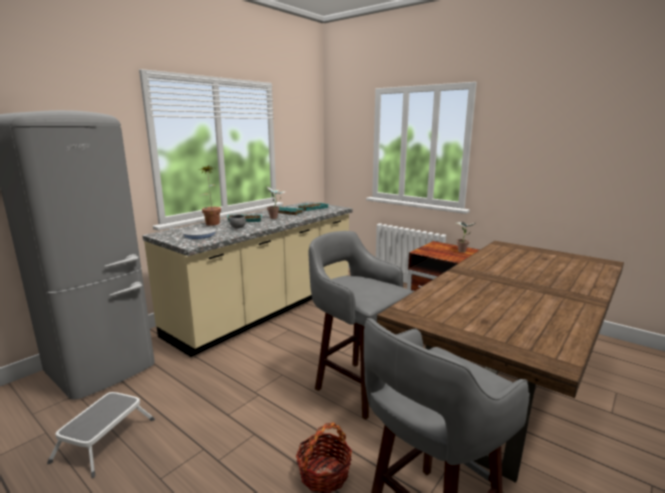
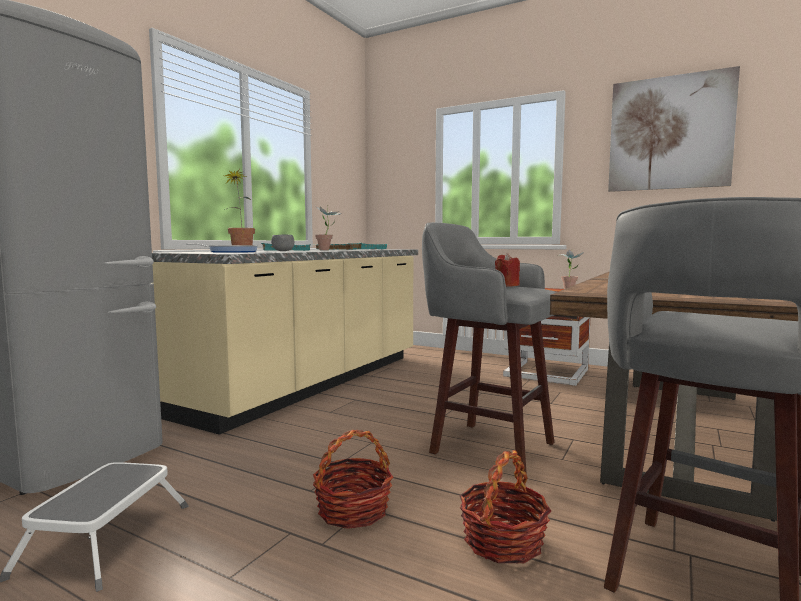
camera: 10 degrees left, 10 degrees down
none -> basket [313,430,393,529]
none -> red candle [495,253,520,287]
none -> picture [608,66,740,192]

